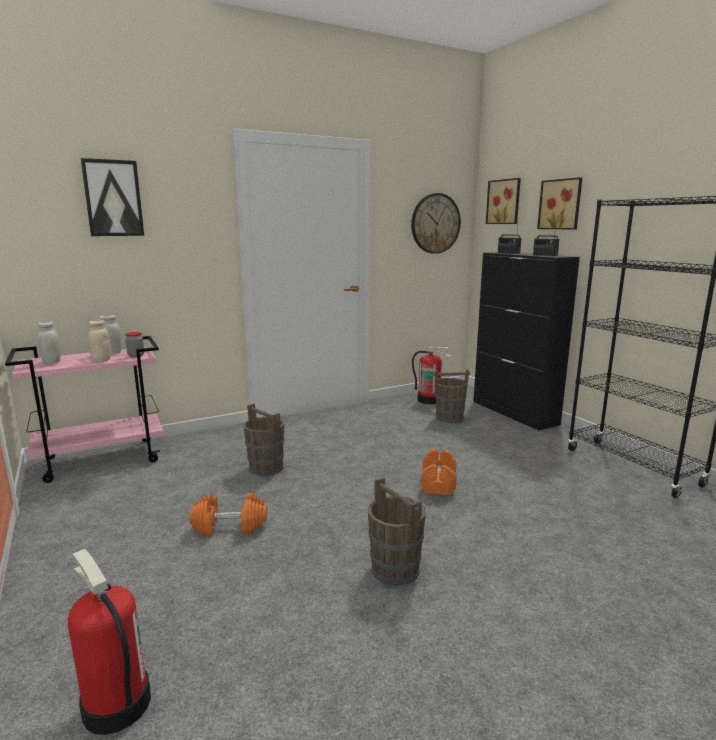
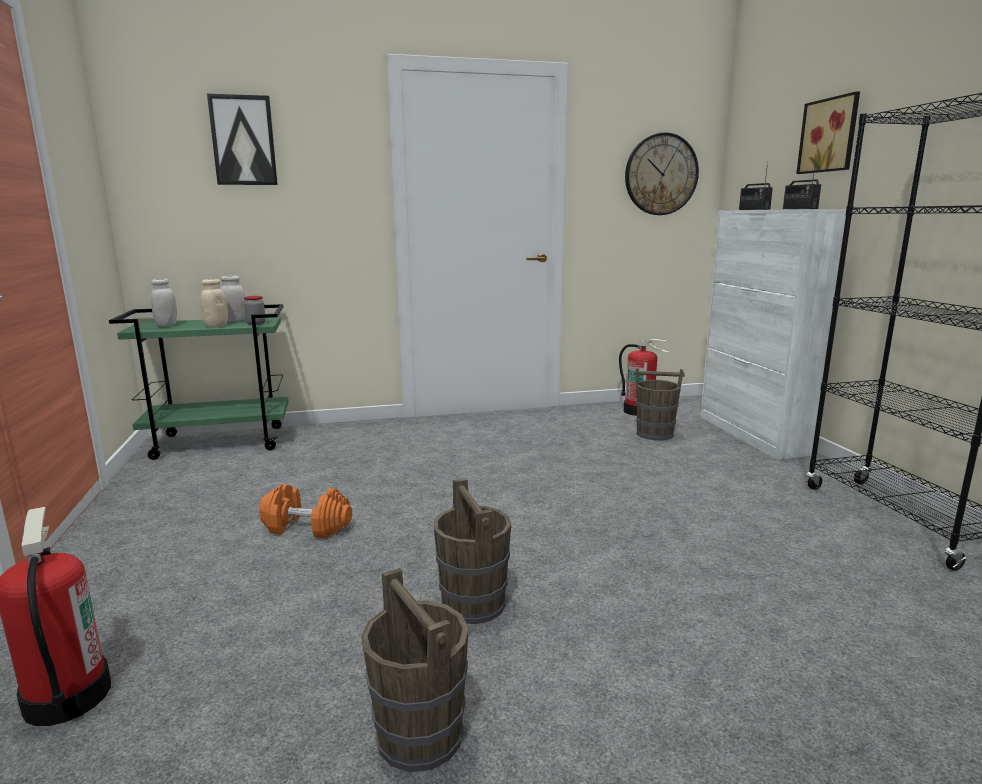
camera: 15 degrees right, 0 degrees up
pink cart [5,336,164,483] -> green cart [109,304,289,460]
brown bucket [244,403,284,476] -> brown bucket moved to [361,568,469,772]
orange dumbbell [421,449,457,495] -> none
black cabinet [473,252,580,431] -> white cabinet [700,209,846,460]
picture [486,178,521,224] -> none

